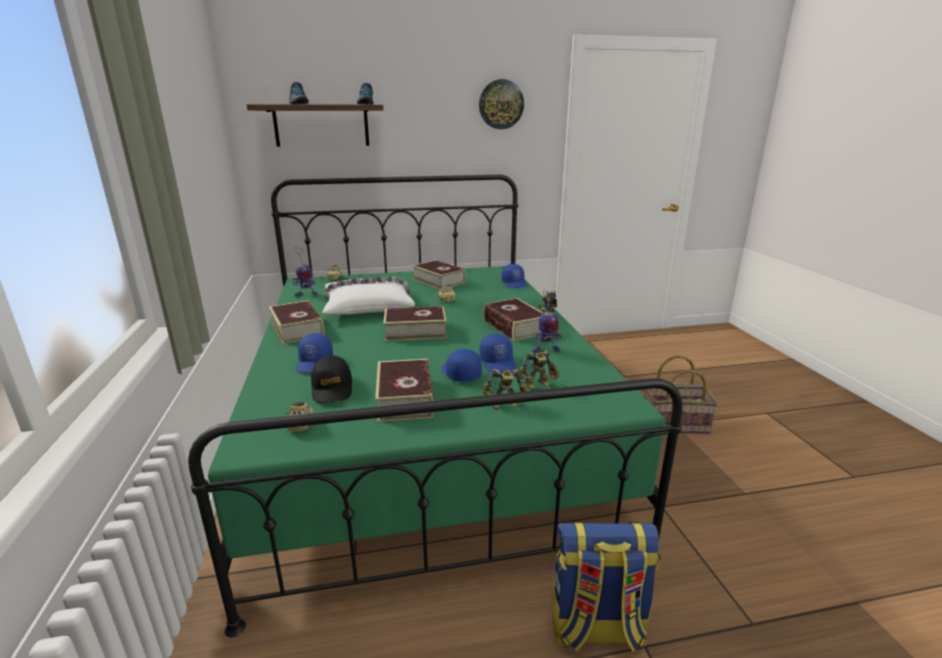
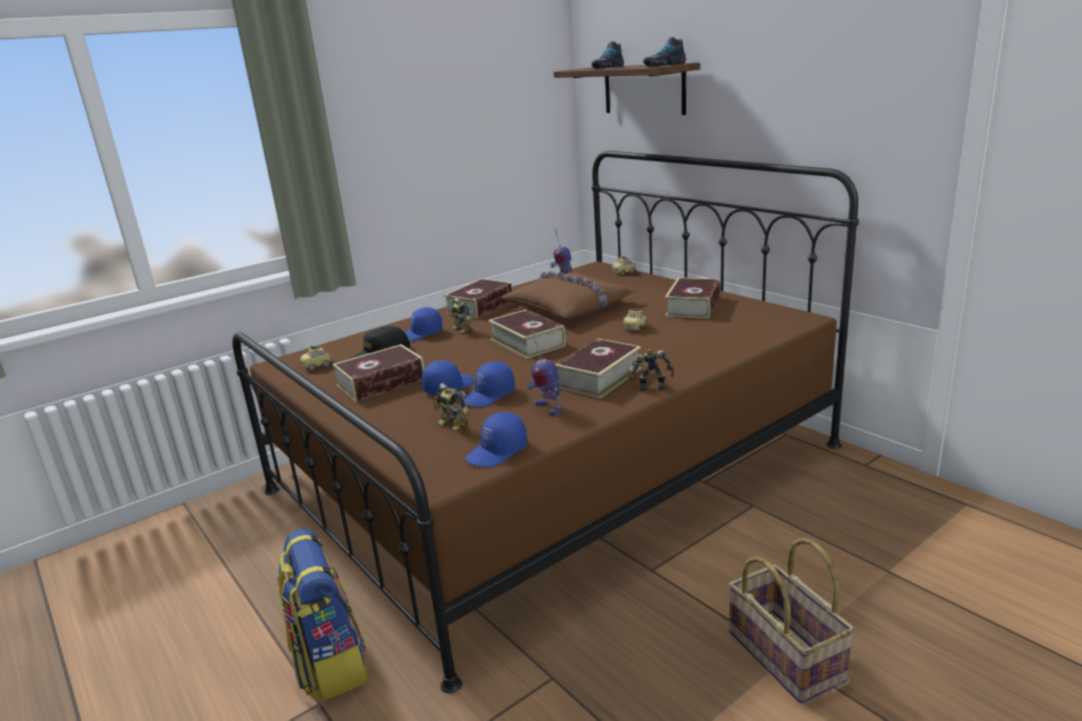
camera: 65 degrees right, 0 degrees up
green bed [188,175,683,637] -> brown bed [232,151,859,694]
white pillow [322,276,415,315] -> brown pillow [500,271,636,319]
wall clock [479,79,524,129] -> none
toy robot [483,369,527,410] -> toy robot moved to [451,298,473,333]
blue cap [501,264,527,288] -> blue cap moved to [466,412,527,468]

